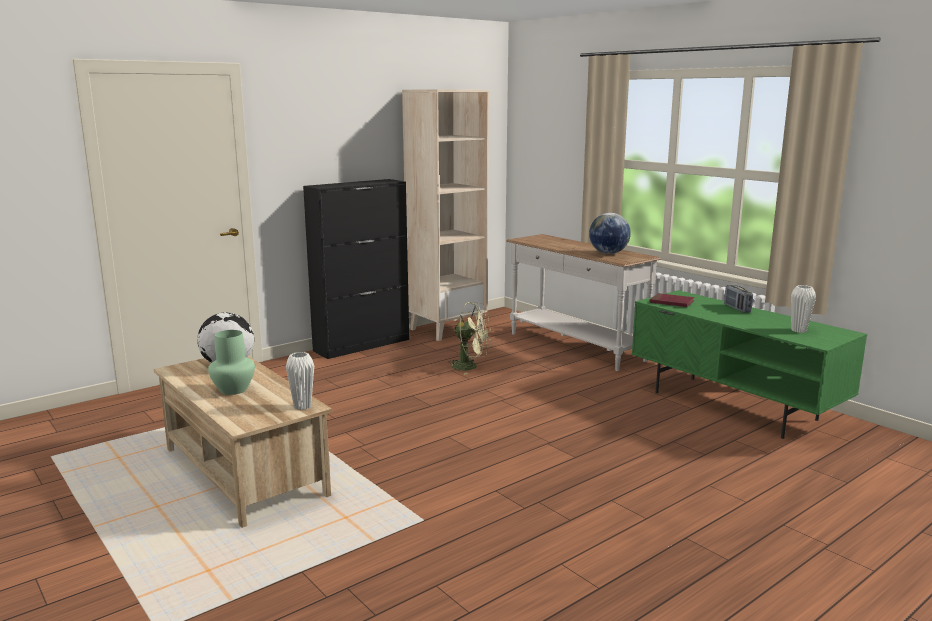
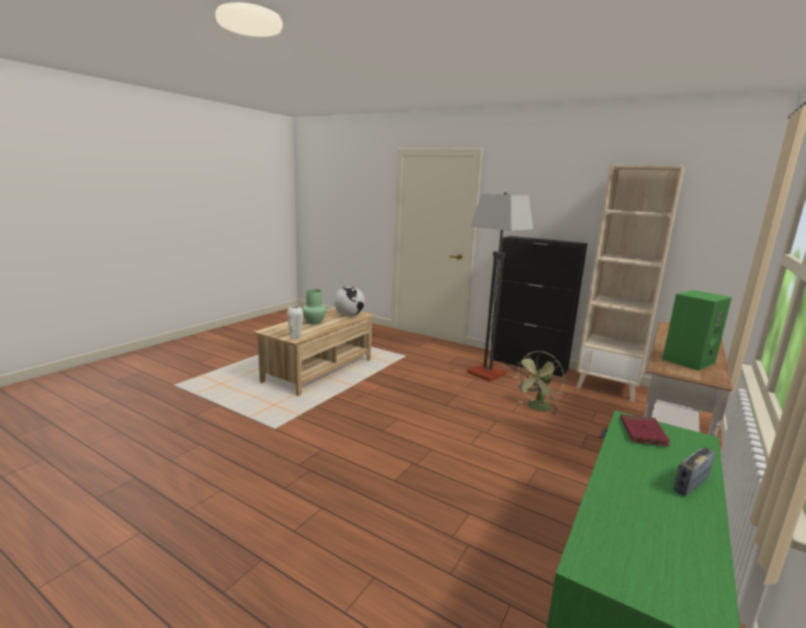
camera: 70 degrees right, 0 degrees up
green fan [448,302,492,375] -> green fan turned 45 degrees clockwise [513,351,564,414]
globe [589,213,631,254] -> green speaker [662,290,732,371]
white vase [791,285,816,333] -> none
none -> floor lamp [467,192,539,391]

